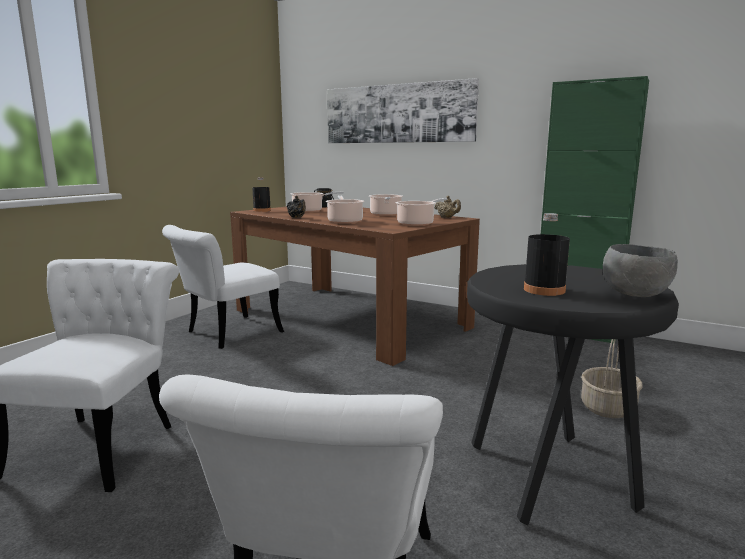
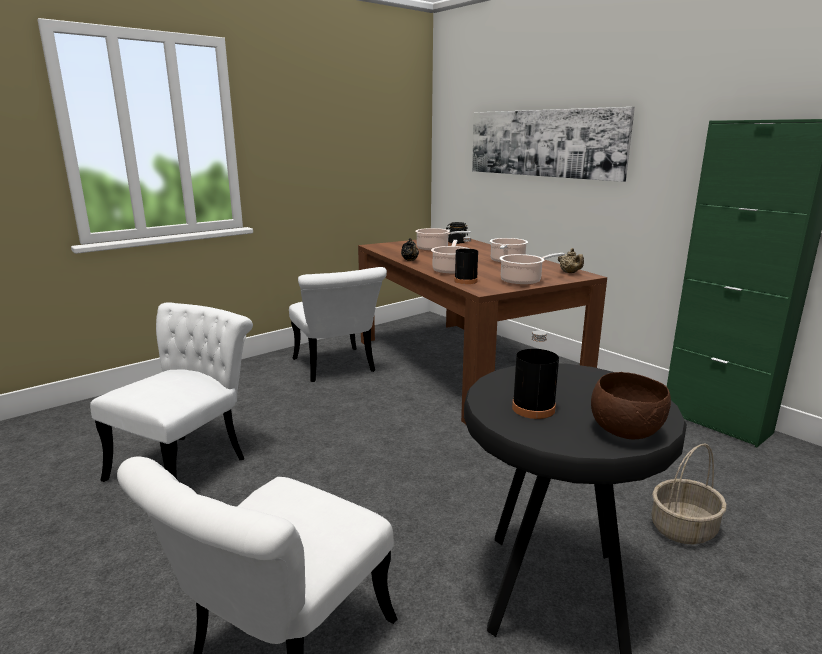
camera: 20 degrees right, 5 degrees up
white chair [162,225,284,349] -> white chair turned 90 degrees counterclockwise [289,267,387,382]
black bottle [252,177,271,212] -> black bottle moved to [455,237,478,284]
grey bowl [603,244,678,297] -> brown bowl [591,372,671,439]

